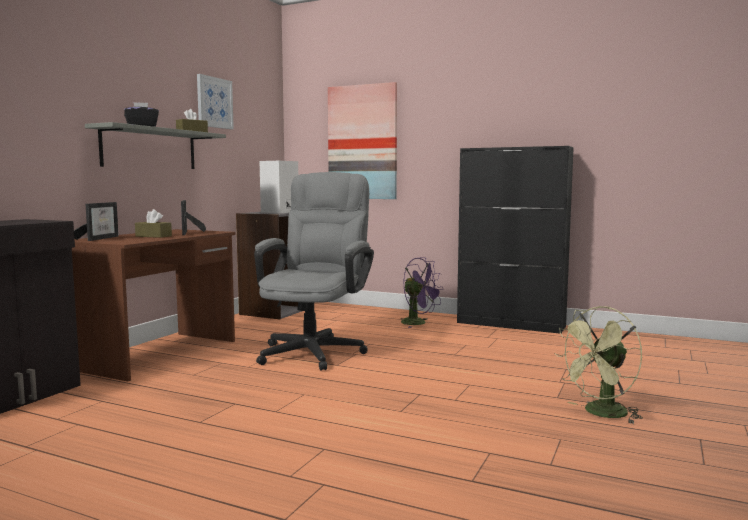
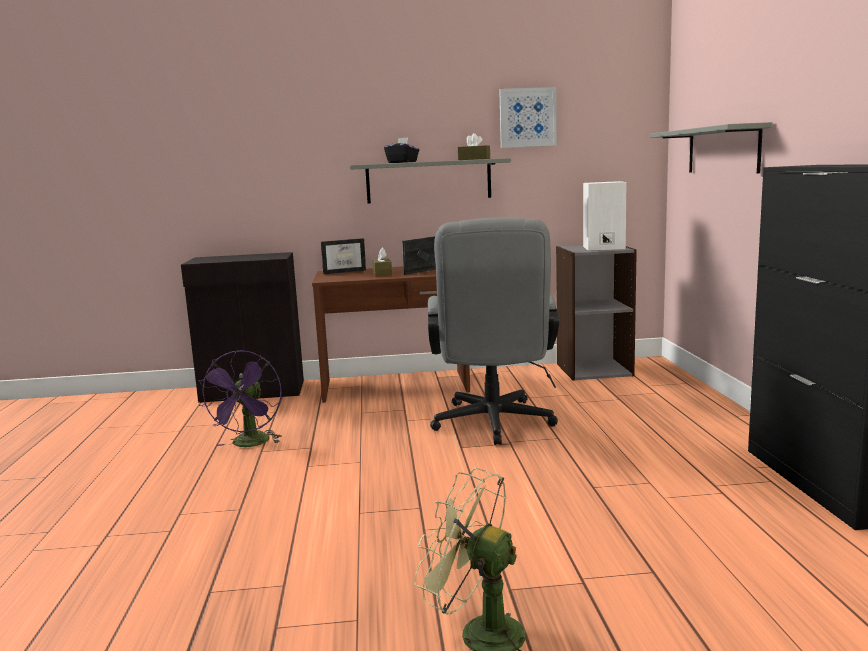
camera: 60 degrees right, 5 degrees up
grey office chair [254,172,374,371] -> grey office chair turned 105 degrees clockwise [428,217,559,445]
picture [328,82,397,199] -> grey shelf [650,122,773,173]
purple fan [400,257,444,328] -> purple fan moved to [198,350,282,447]

